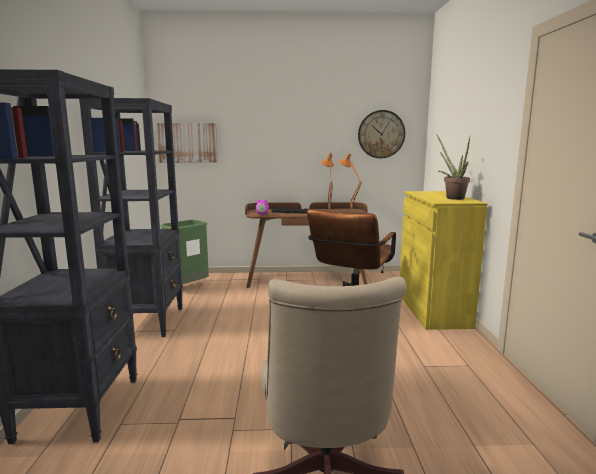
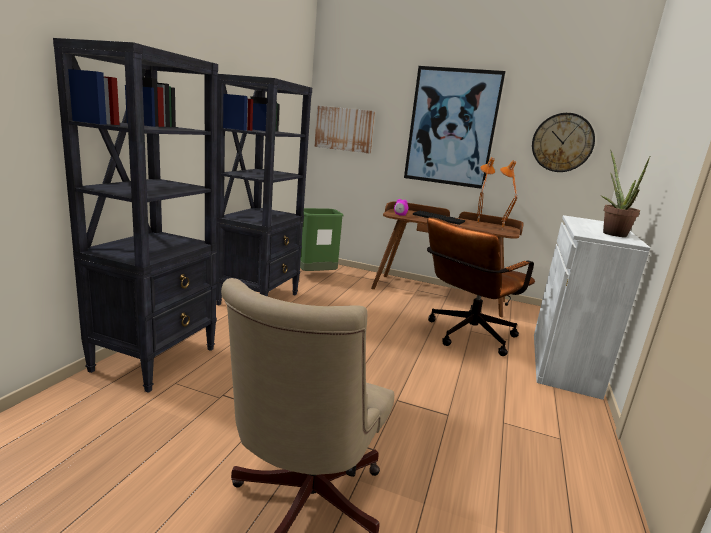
camera: 20 degrees right, 5 degrees up
yellow cabinet [400,191,487,330] -> white cabinet [534,215,650,400]
none -> picture [404,66,506,189]

